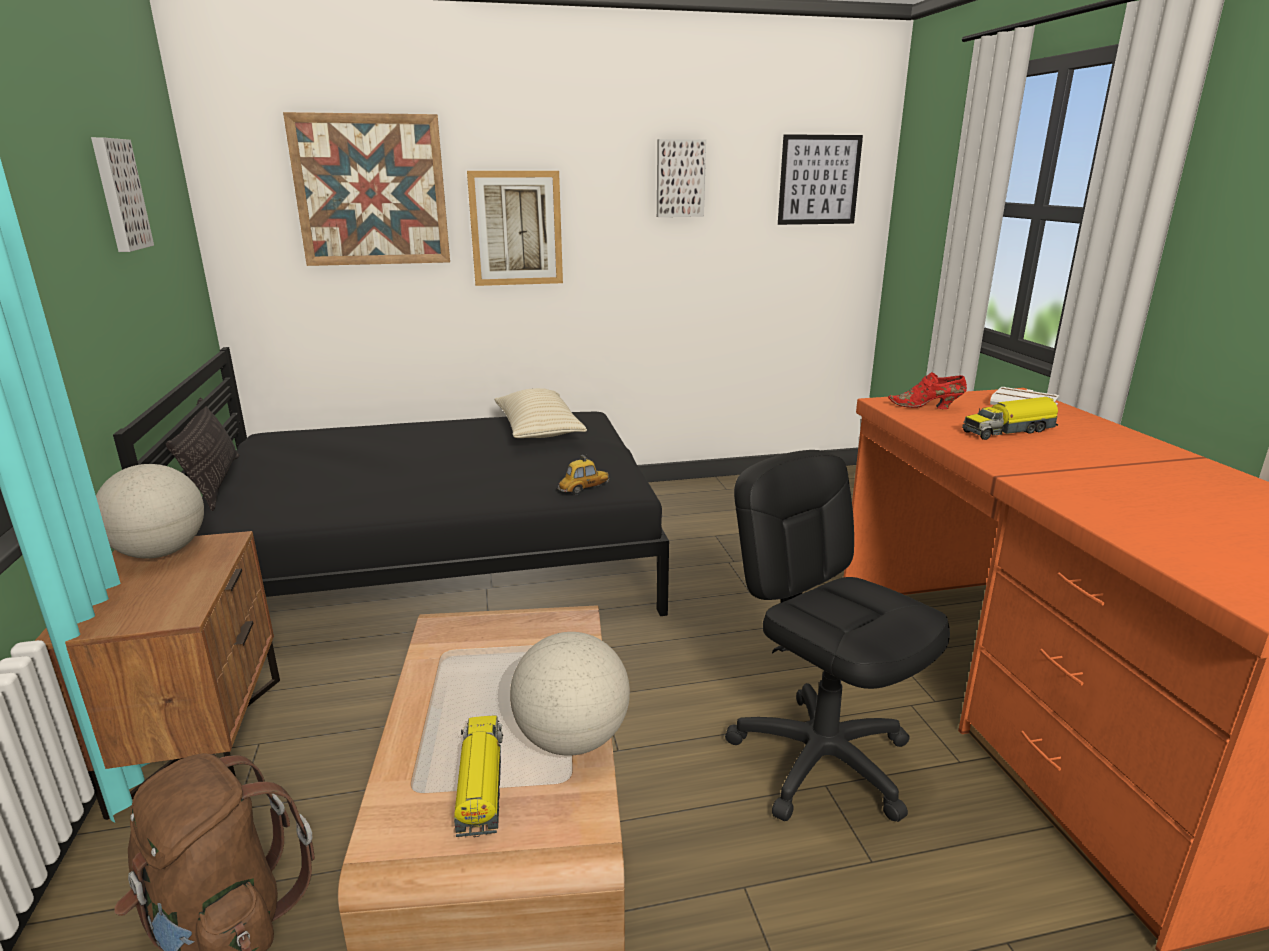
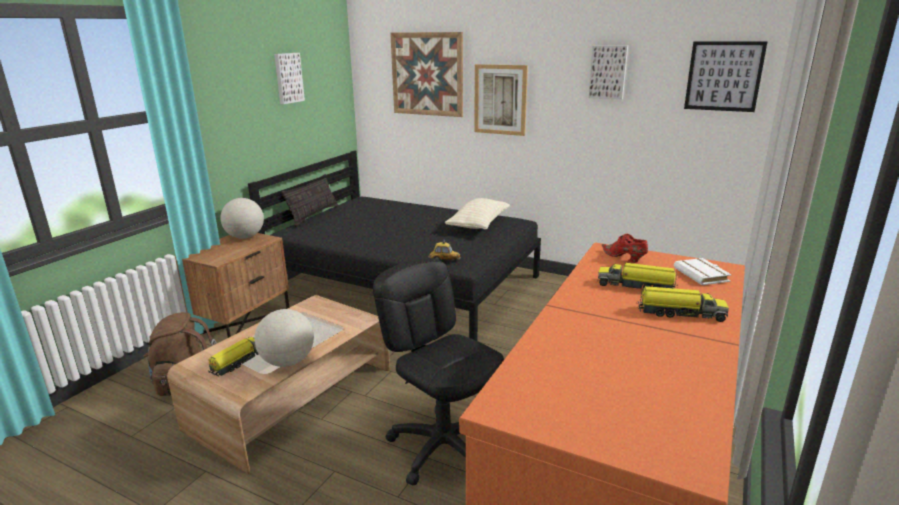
camera: 40 degrees right, 0 degrees up
black office chair [725,450,950,822] -> black office chair turned 45 degrees counterclockwise [373,258,504,485]
none -> toy truck [638,286,729,322]

